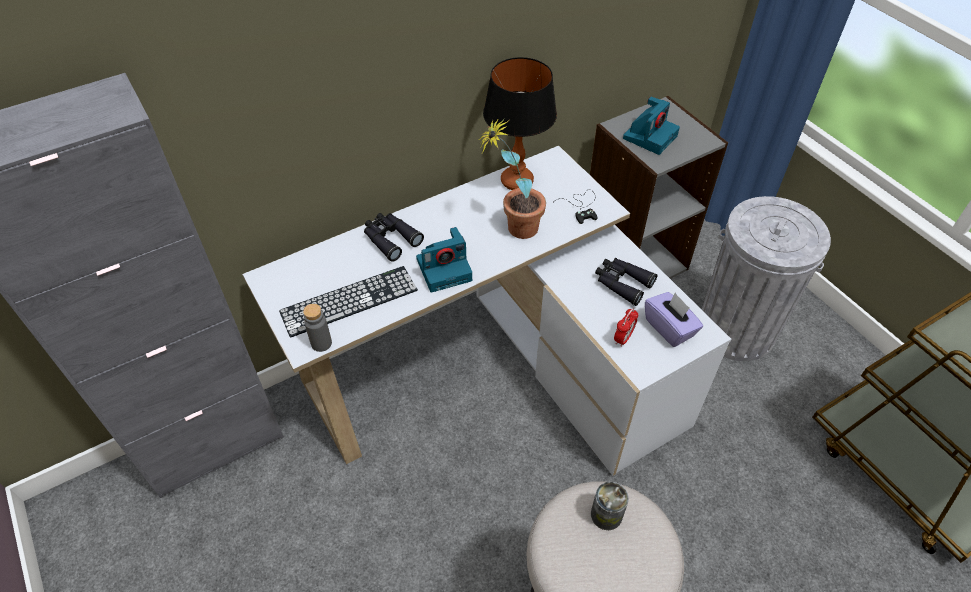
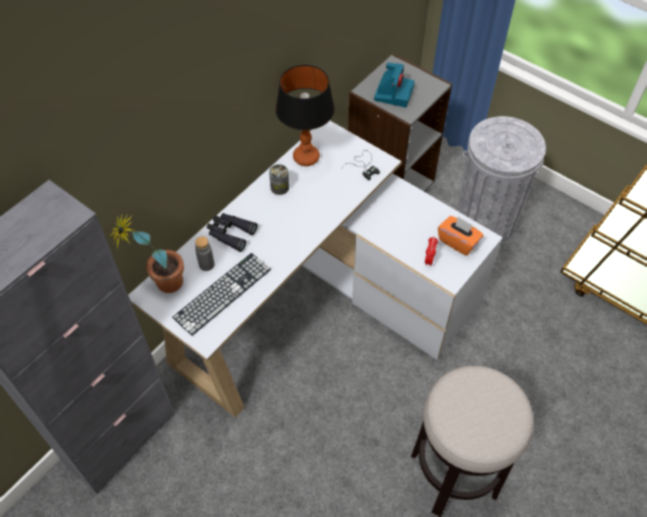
camera: 20 degrees left, 5 degrees up
grey bottle [303,304,332,352] -> grey bottle moved to [195,236,214,271]
camera [416,227,472,293] -> none
potted plant [479,119,546,239] -> potted plant moved to [110,215,184,293]
can [591,482,629,530] -> can moved to [269,164,289,195]
black binoculars [595,258,658,306] -> none
purple tissue box [645,292,703,347] -> orange tissue box [438,216,483,256]

